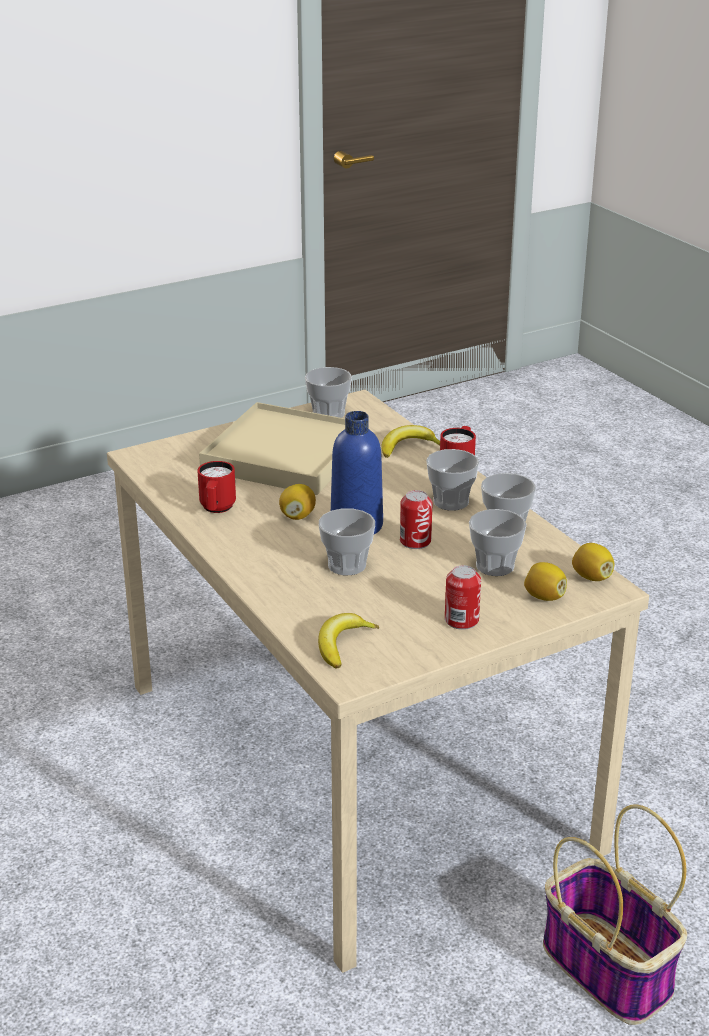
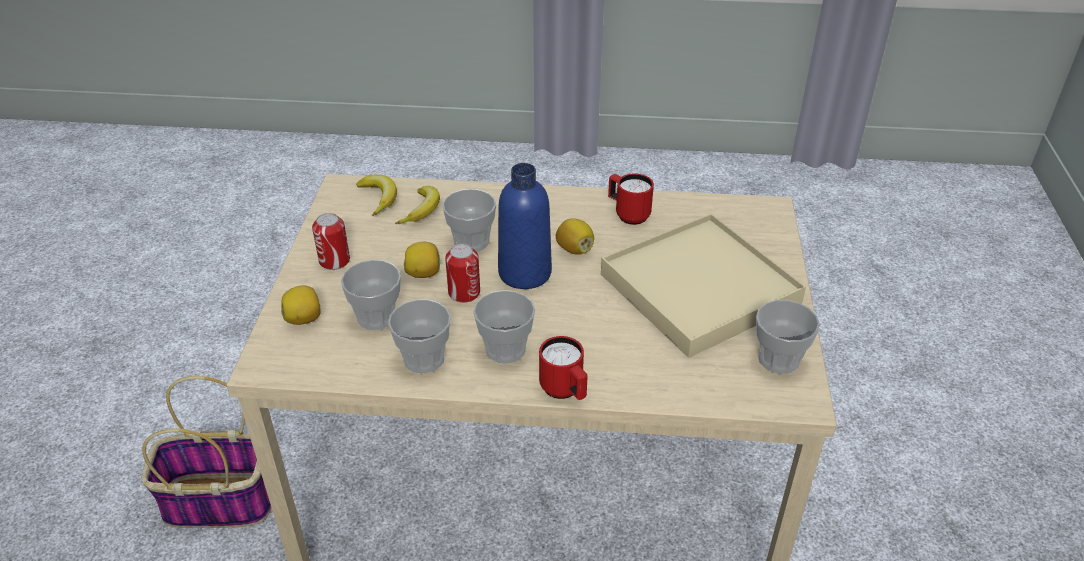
camera: 125 degrees right, 10 degrees up
banana [381,425,440,458] -> banana moved to [395,186,440,224]
lemon [572,543,615,581] -> lemon moved to [404,242,440,278]

